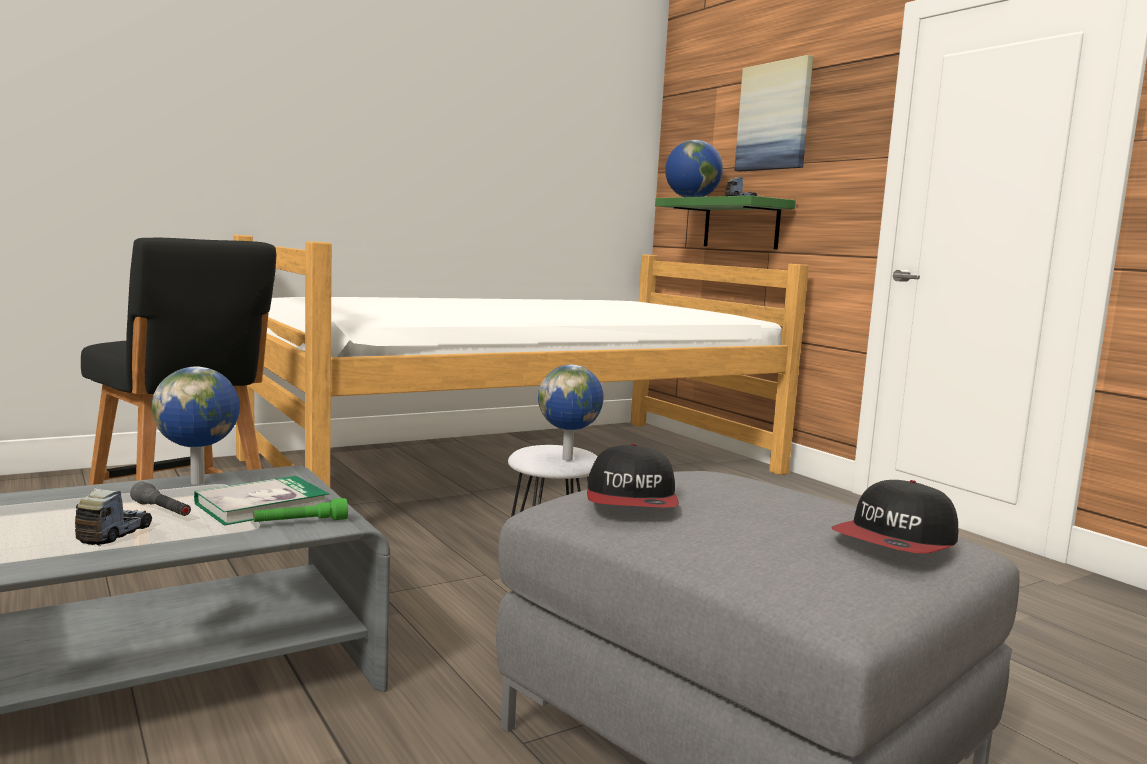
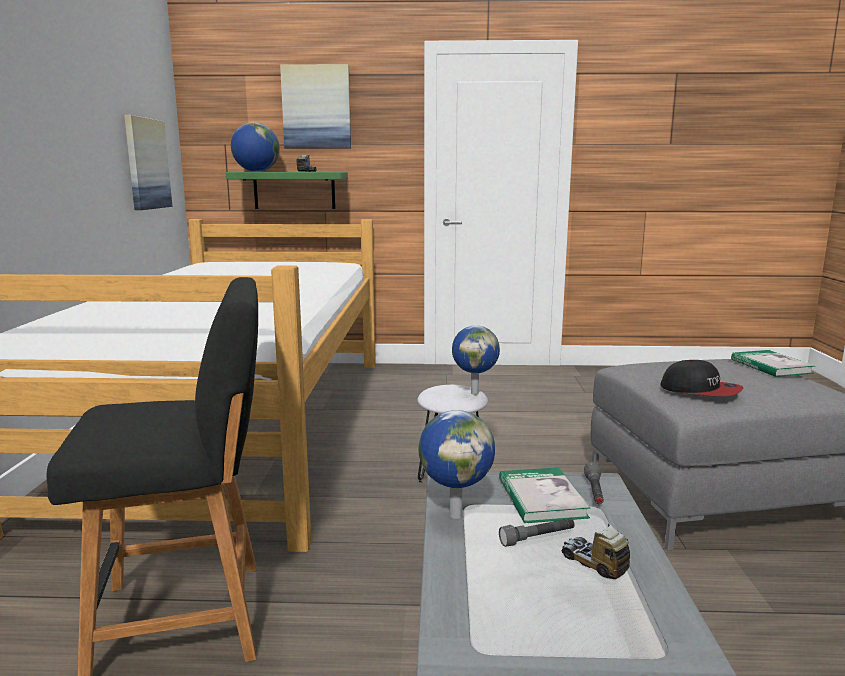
camera: 55 degrees left, 5 degrees up
green flashlight [254,498,348,522] -> grey flashlight [584,462,604,504]
cap [831,480,958,553] -> book [731,350,815,377]
none -> picture [124,115,173,210]

